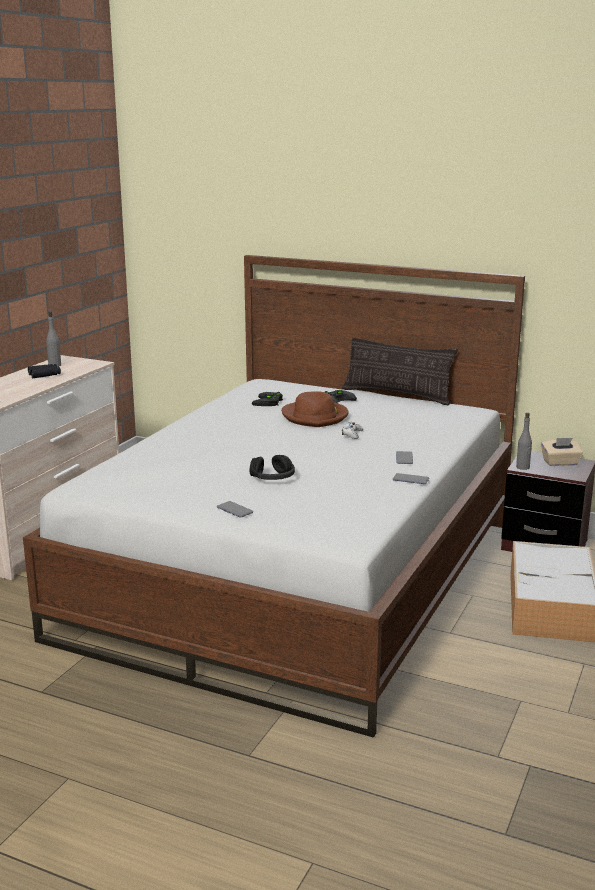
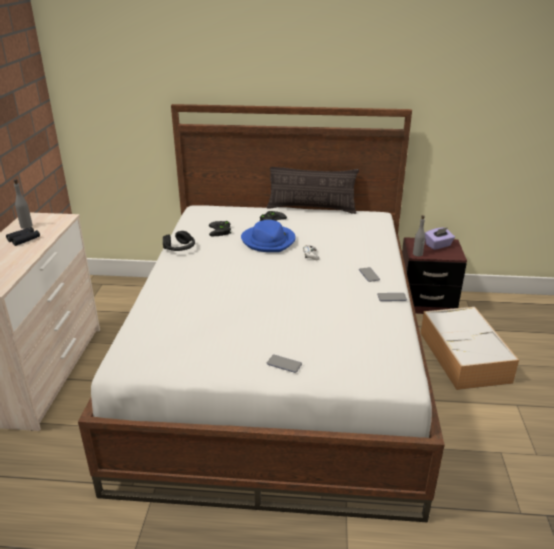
camera: 20 degrees left, 10 degrees up
black headphones [250,455,295,480] -> black headphones moved to [163,231,195,251]
brown hat [281,391,349,427] -> blue hat [241,220,296,252]
beige tissue box [541,438,583,466] -> purple tissue box [425,228,455,250]

